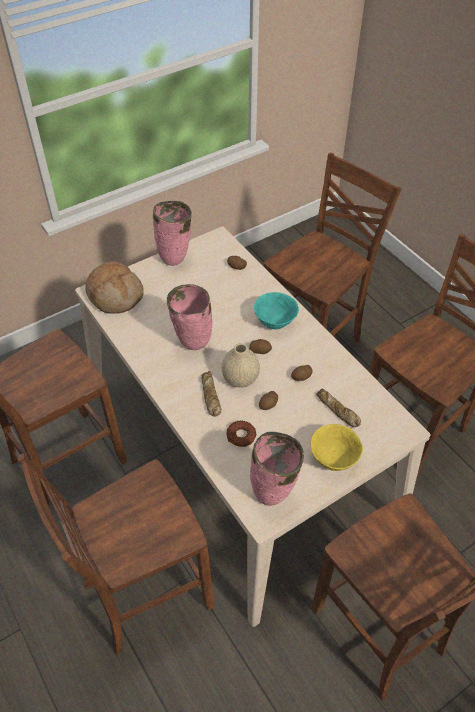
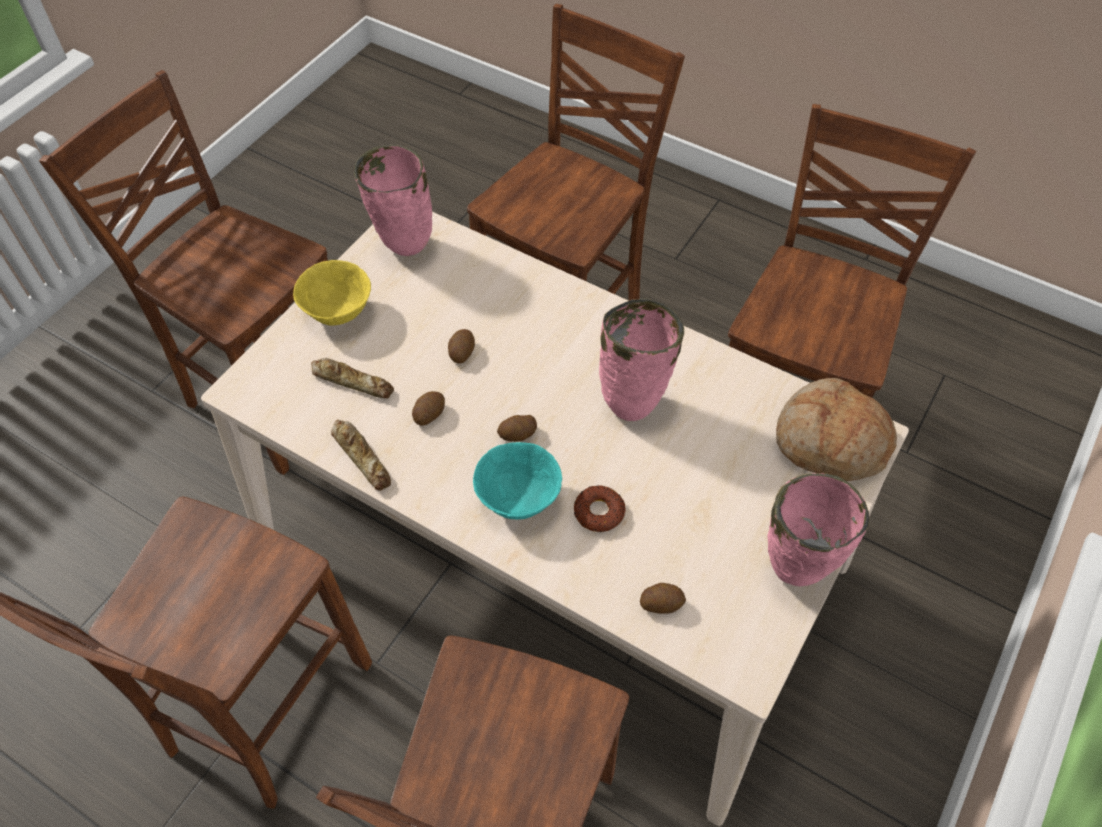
camera: 155 degrees right, 5 degrees up
bread [201,371,222,416] -> bread moved to [331,420,391,491]
beige vase [221,343,260,388] -> none
donut [227,421,257,447] -> donut moved to [574,485,625,532]

